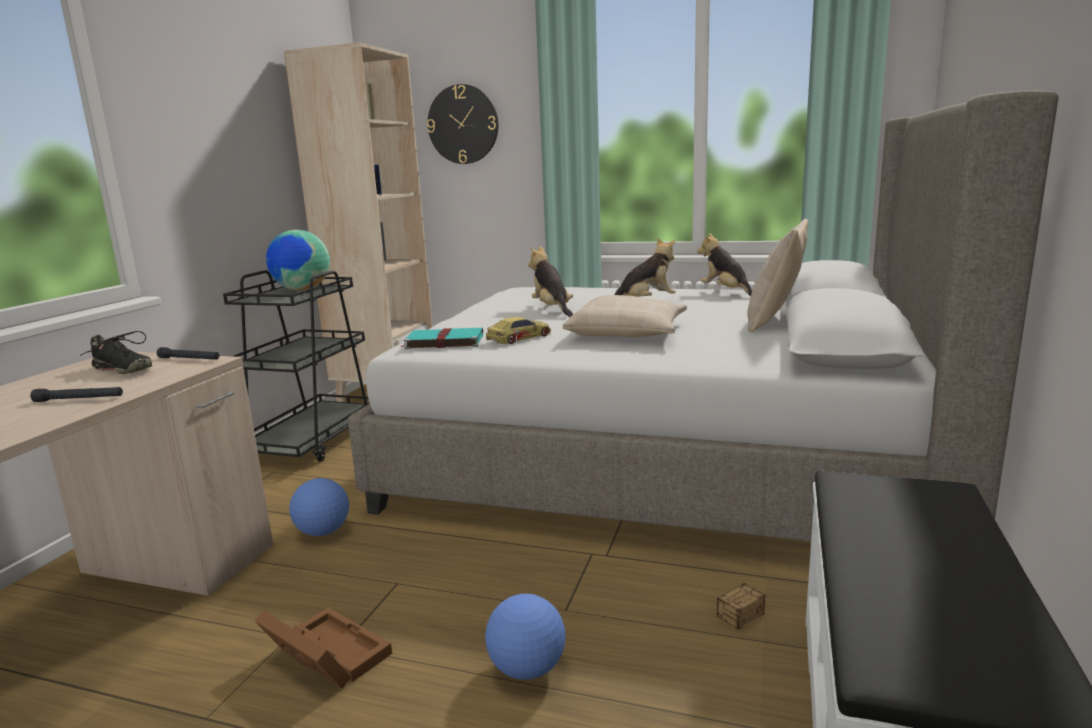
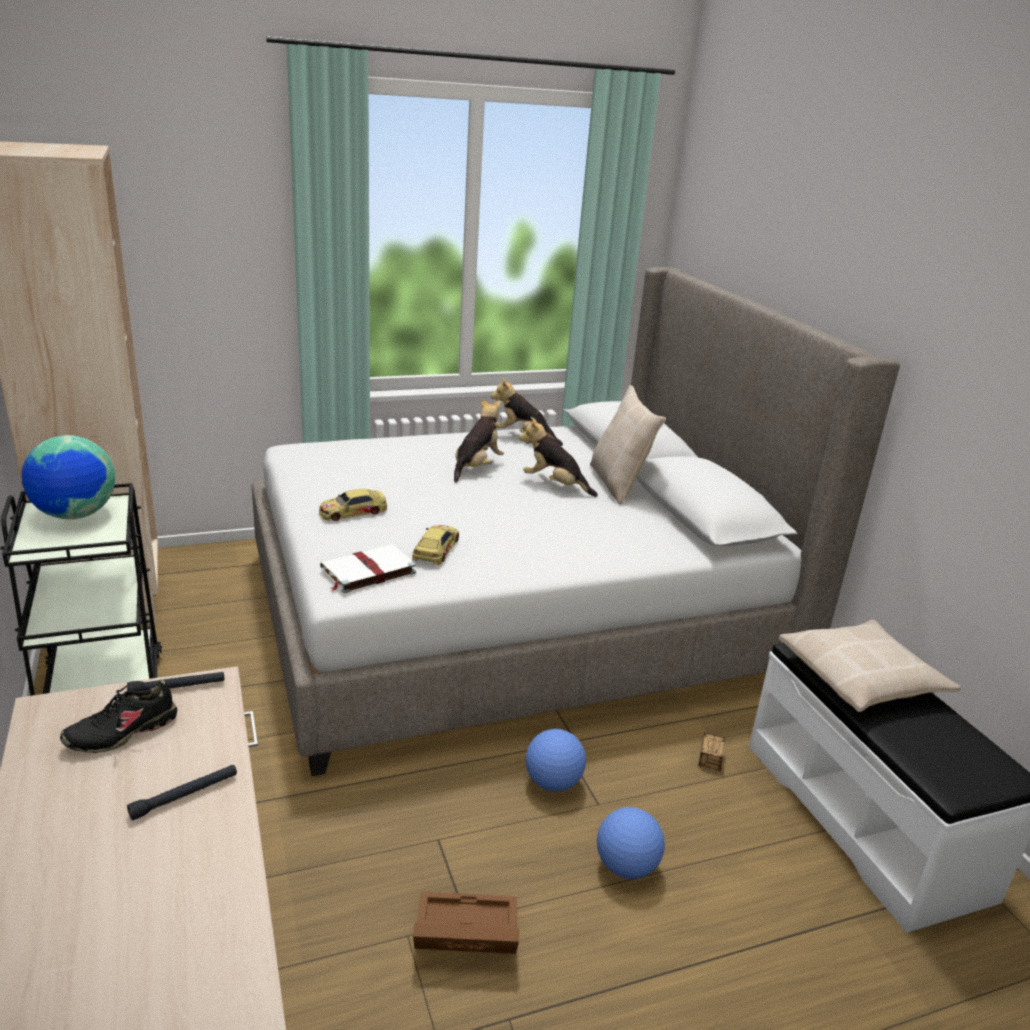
camera: 40 degrees left, 10 degrees up
black shoe [80,331,152,374] -> black shoe turned 150 degrees clockwise [60,680,177,753]
football [289,478,349,536] -> football moved to [526,729,586,791]
turquoise book [401,328,483,349] -> white book [320,544,416,593]
wall clock [427,84,498,164] -> none
plush toy [528,246,573,317] -> plush toy moved to [519,417,598,497]
beige pillow [563,295,687,337] -> beige pillow moved to [779,619,961,712]
none -> toy car [319,489,387,521]

